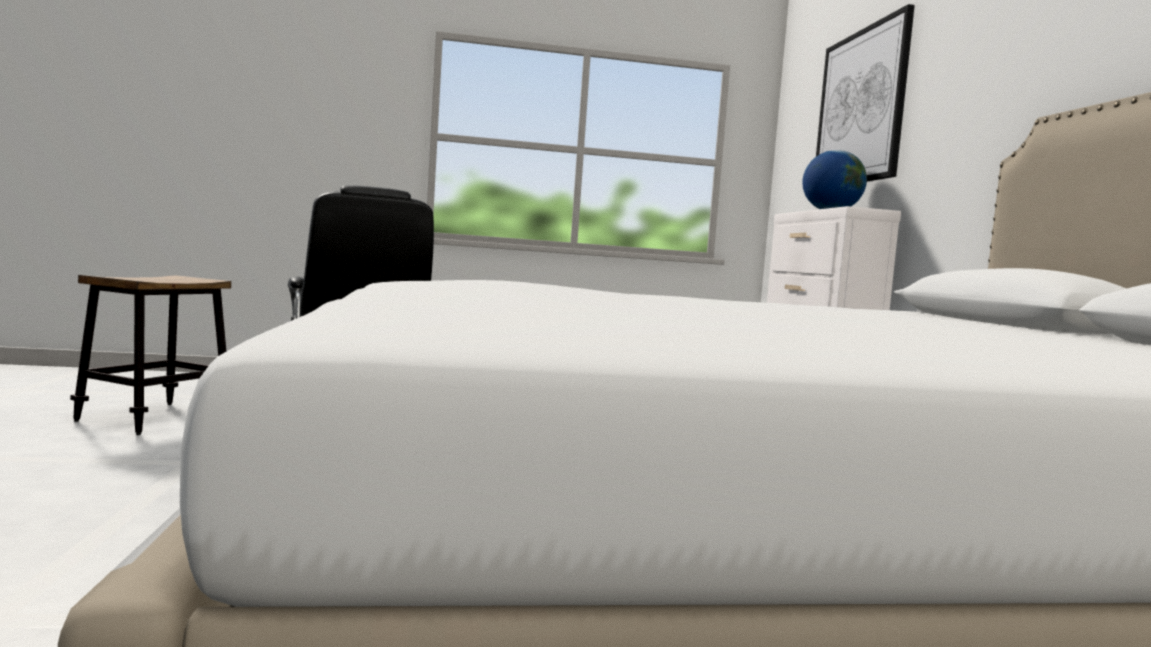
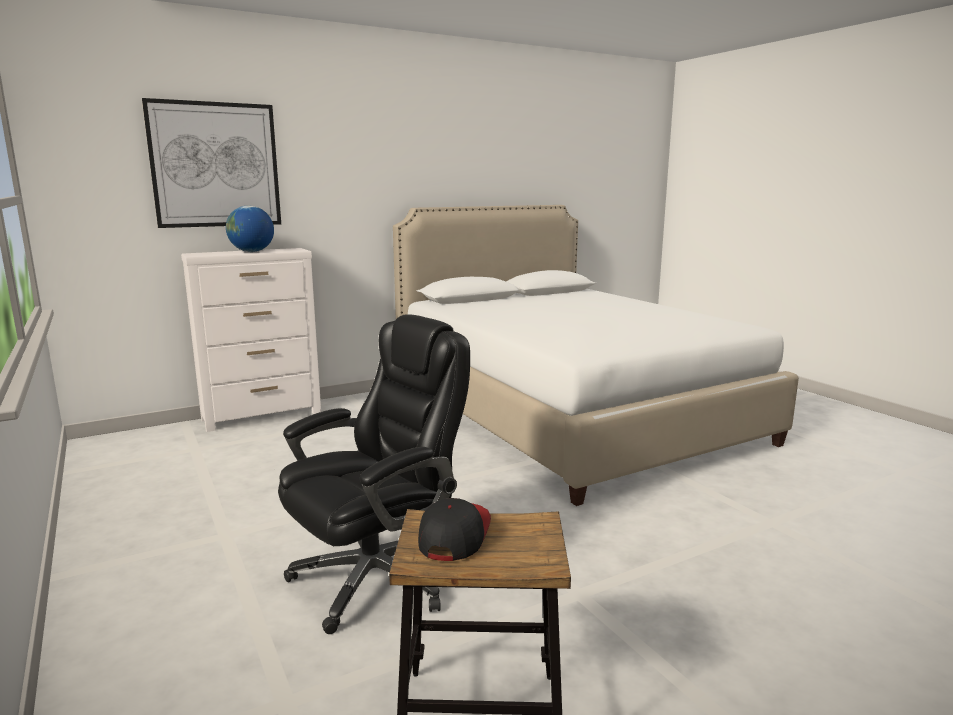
camera: 110 degrees left, 10 degrees up
none -> cap [418,498,491,561]

